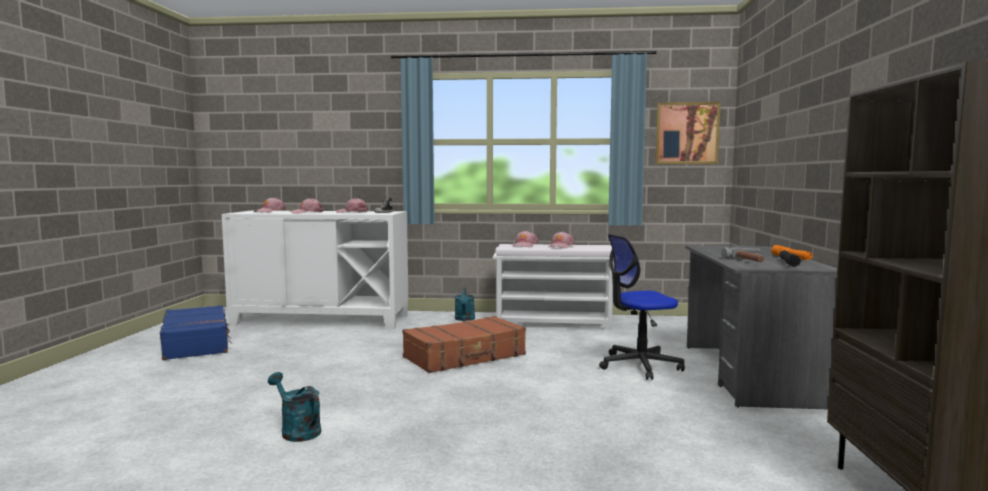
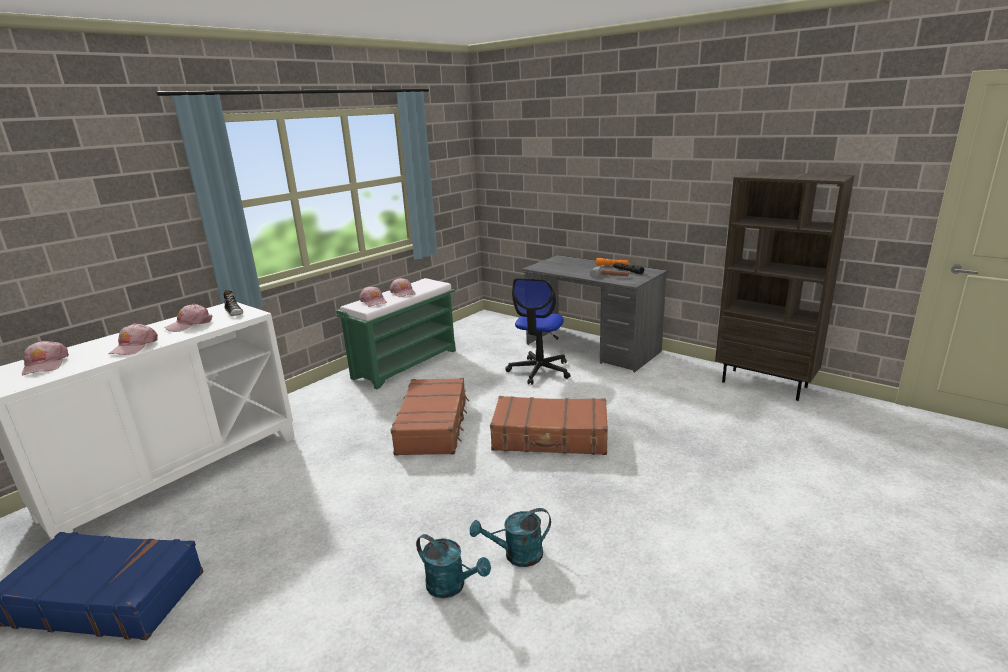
camera: 55 degrees left, 15 degrees up
turquoise watering can [455,289,475,321] -> turquoise watering can moved to [416,534,491,598]
white bench [493,244,614,330] -> green bench [336,278,456,390]
picture [655,102,721,164] -> none
none -> brown suitcase [490,396,608,455]

